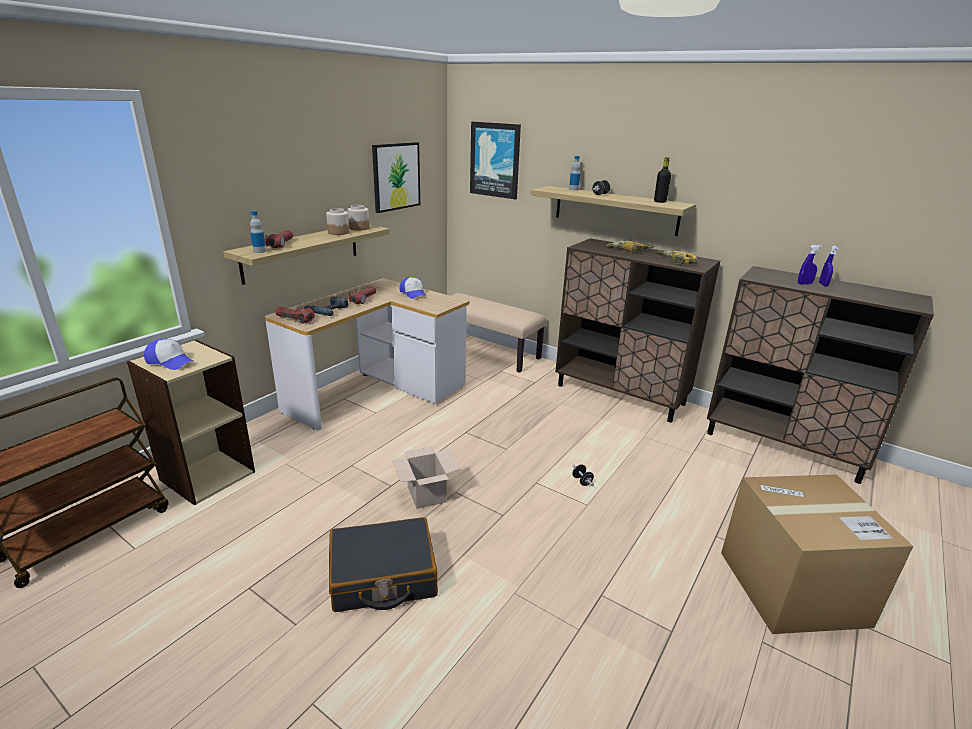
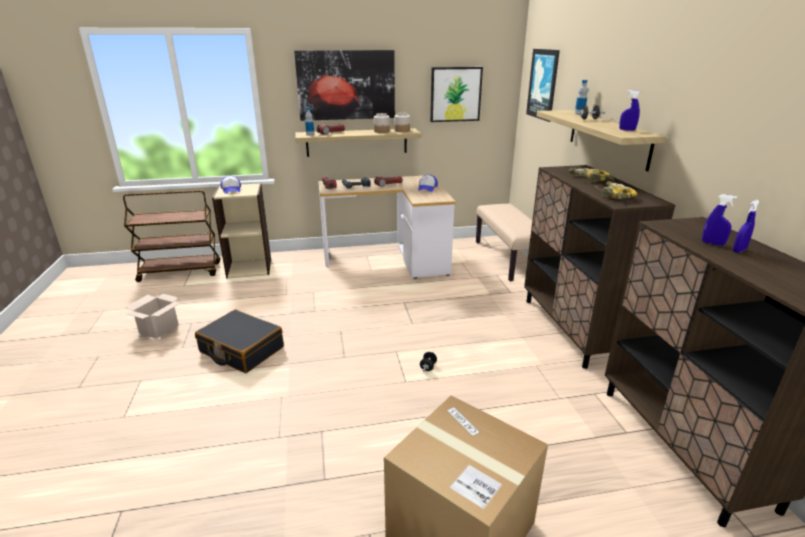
camera: 45 degrees right, 0 degrees up
cardboard box [392,447,460,509] -> cardboard box moved to [124,294,181,339]
black bottle [654,157,671,203] -> blue spray bottle [619,90,640,131]
none -> picture [294,50,395,121]

